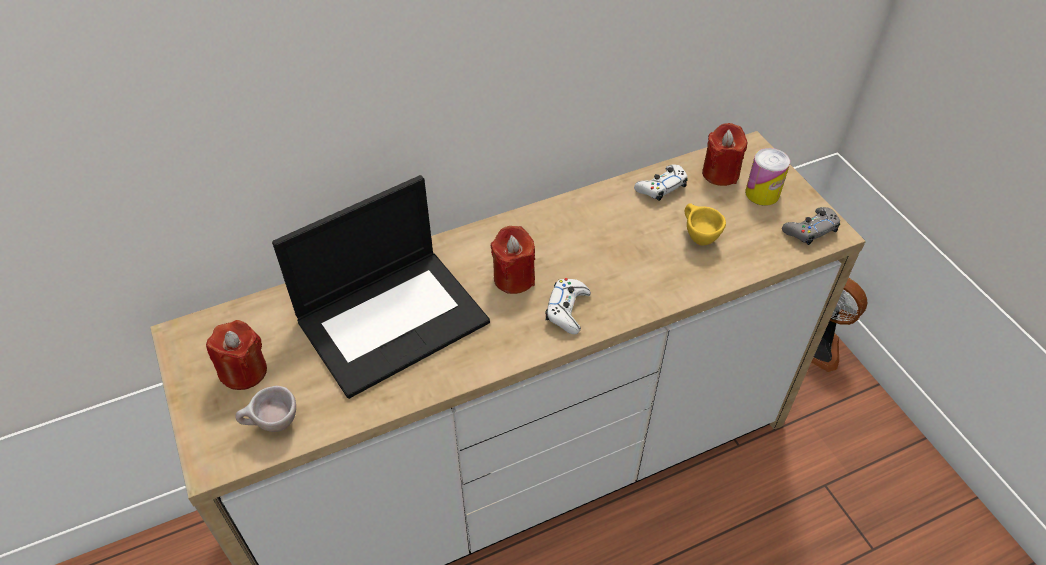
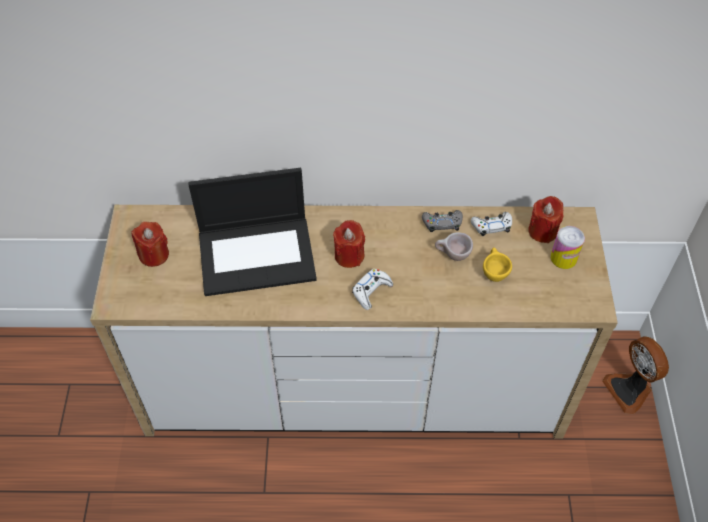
camera: 25 degrees right, 5 degrees up
beige cup [235,386,296,432] -> beige cup moved to [435,232,473,261]
grey game controller [782,207,840,245] -> grey game controller moved to [422,210,463,232]

